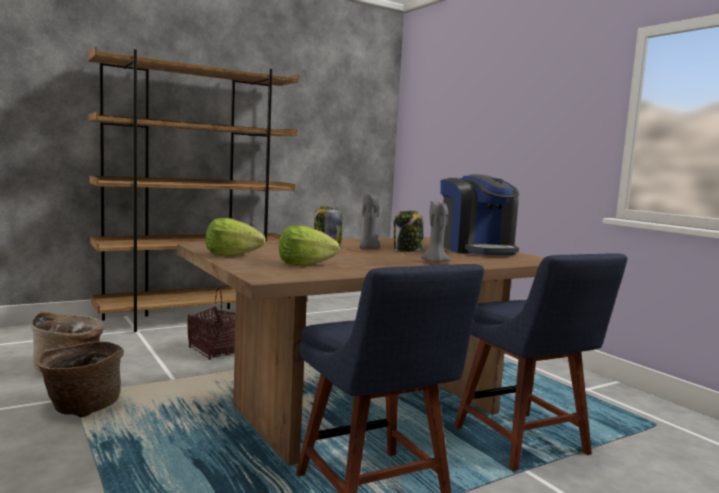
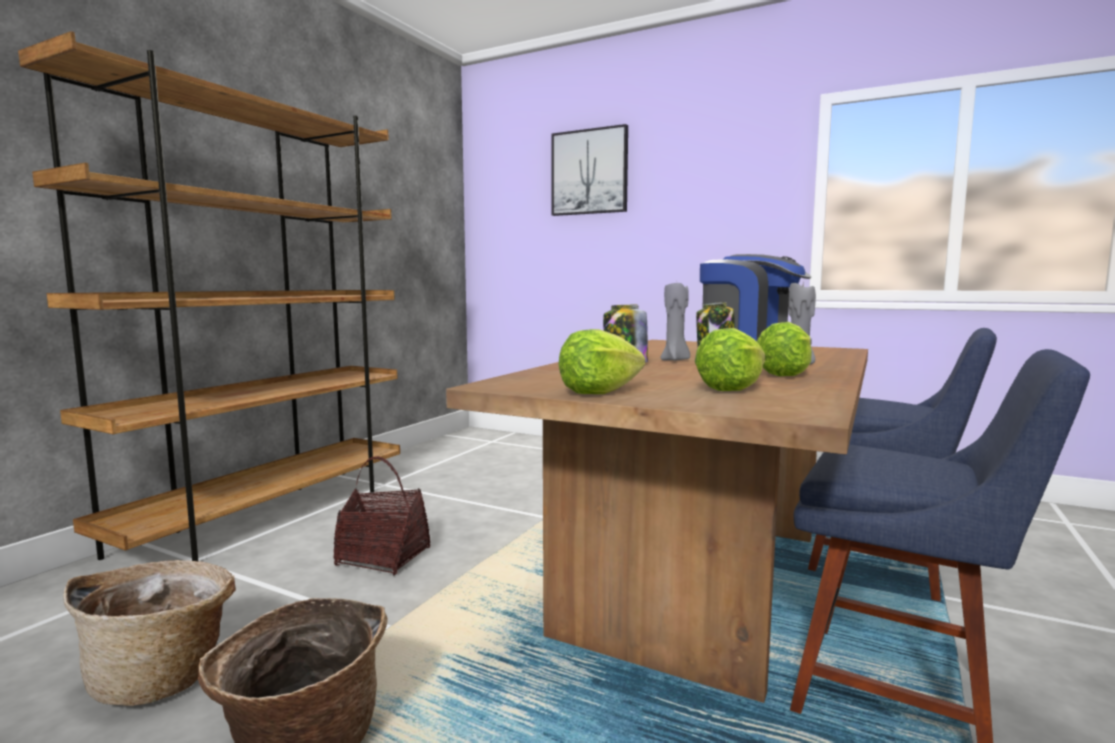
camera: 30 degrees left, 0 degrees up
none -> picture [551,124,628,216]
none -> lettuce [757,322,812,376]

